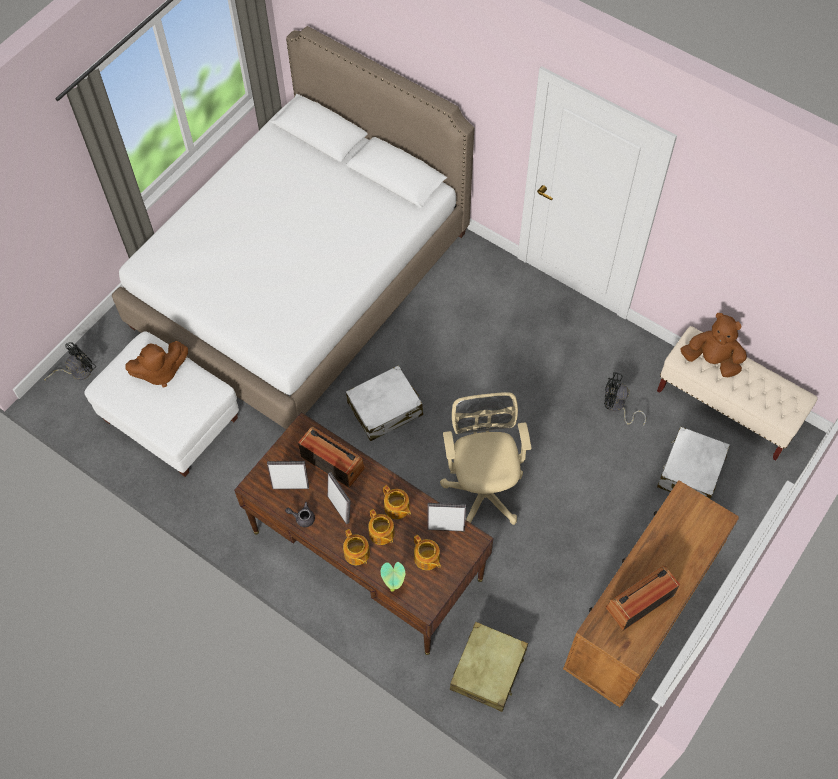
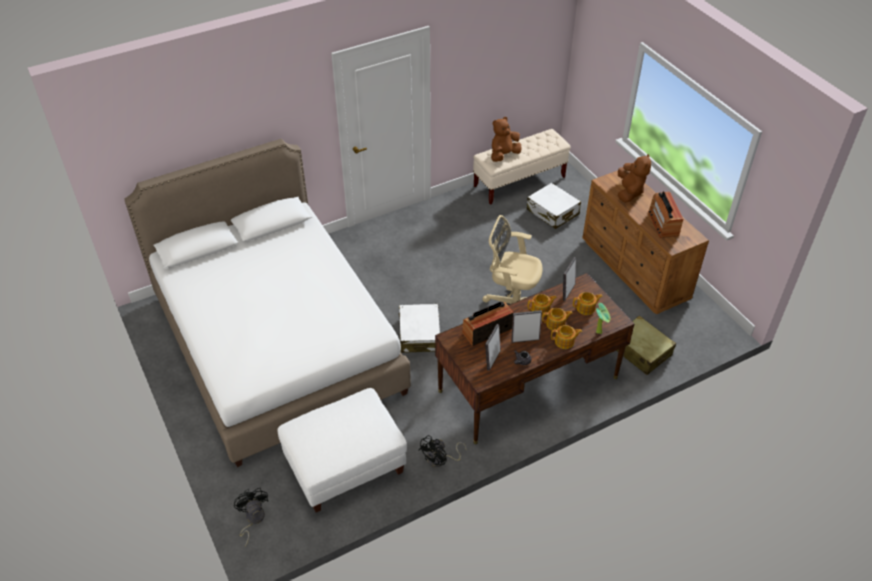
camera: 65 degrees left, 15 degrees down
brown plush toy [126,341,188,387] -> brown plush toy moved to [618,154,651,203]
black fan [604,372,646,425] -> black fan moved to [418,435,467,467]

